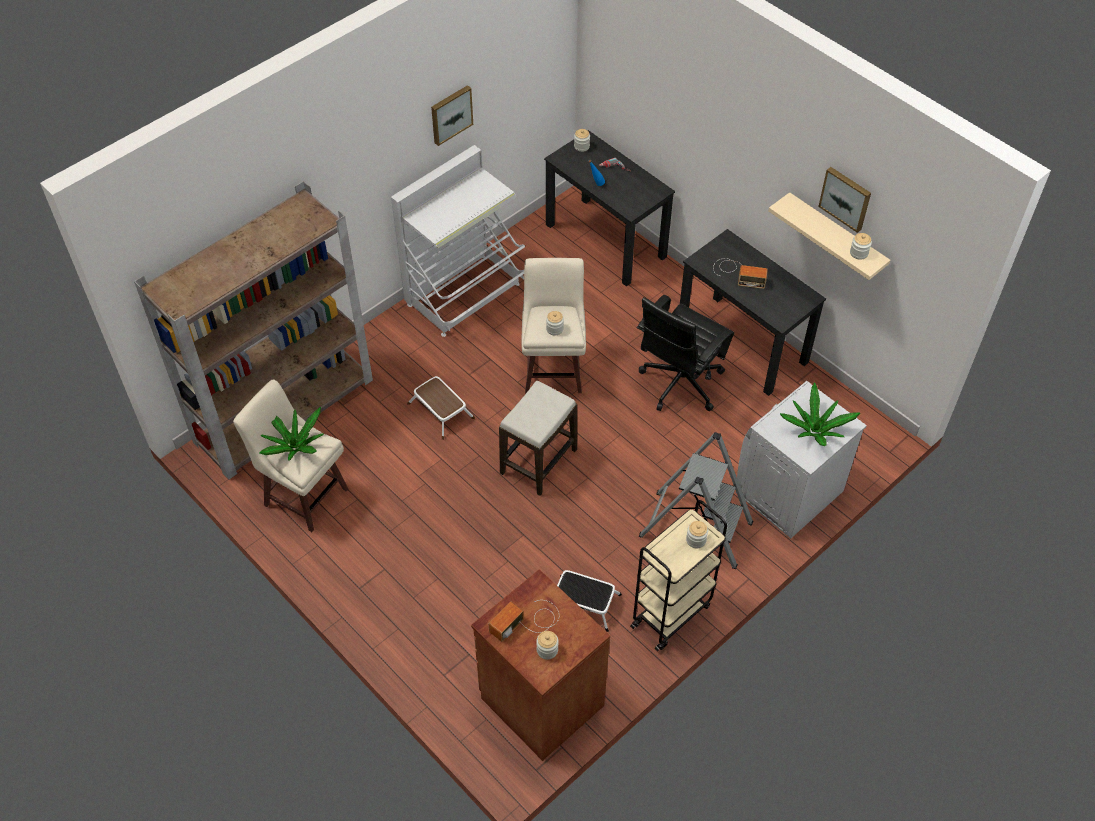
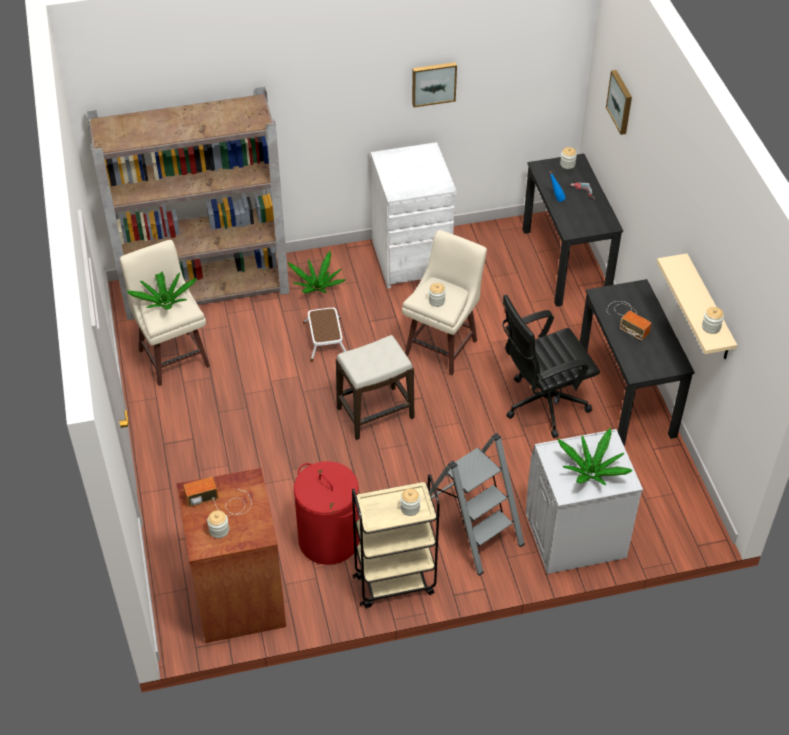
camera: 30 degrees right, 5 degrees down
white shoe rack [391,145,525,337] -> white dresser [371,142,457,288]
black step ladder [557,570,622,632] -> red laundry basket [294,461,359,565]
picture [818,167,871,233] -> picture moved to [606,70,632,135]
none -> potted plant [288,251,346,293]

